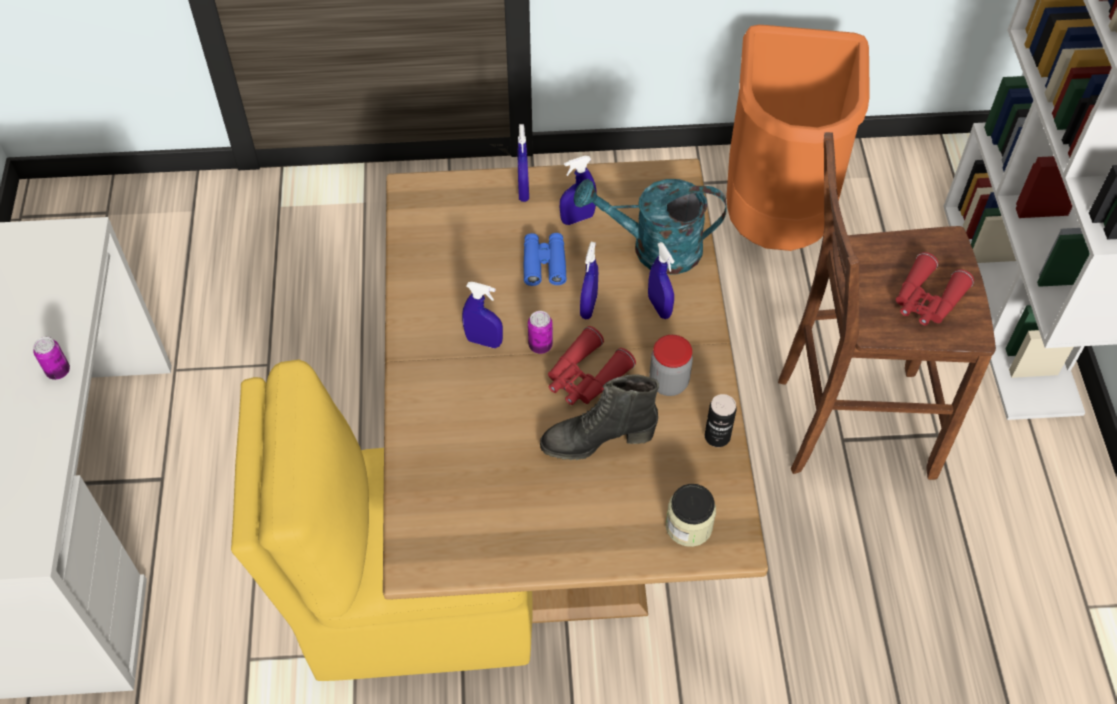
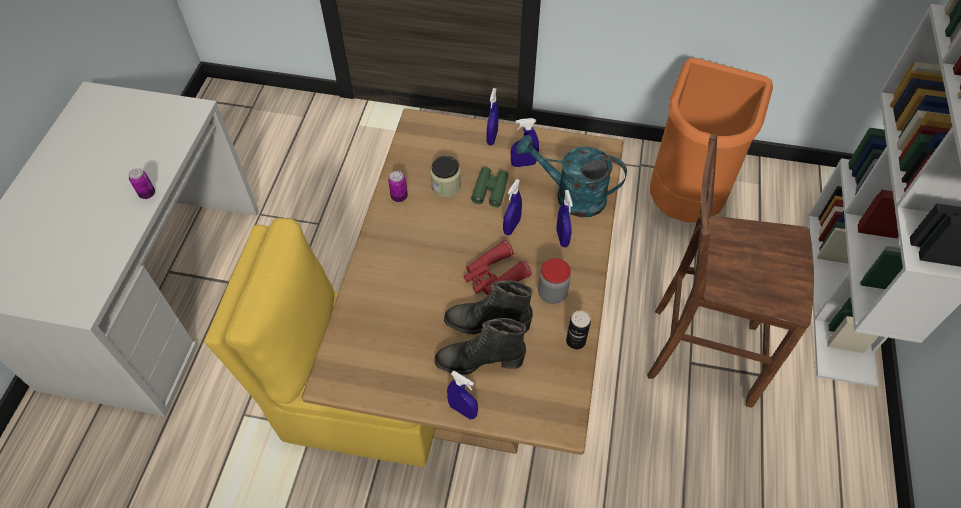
camera: 15 degrees right, 0 degrees up
blue spray bottle [462,282,503,348] -> blue spray bottle moved to [447,371,478,420]
blue binoculars [524,233,567,286] -> green binoculars [471,167,508,207]
can [528,311,553,354] -> can moved to [388,171,408,202]
jar [666,484,716,547] -> jar moved to [430,156,461,197]
red binoculars [896,252,974,325] -> none
none -> black boot [434,318,526,375]

